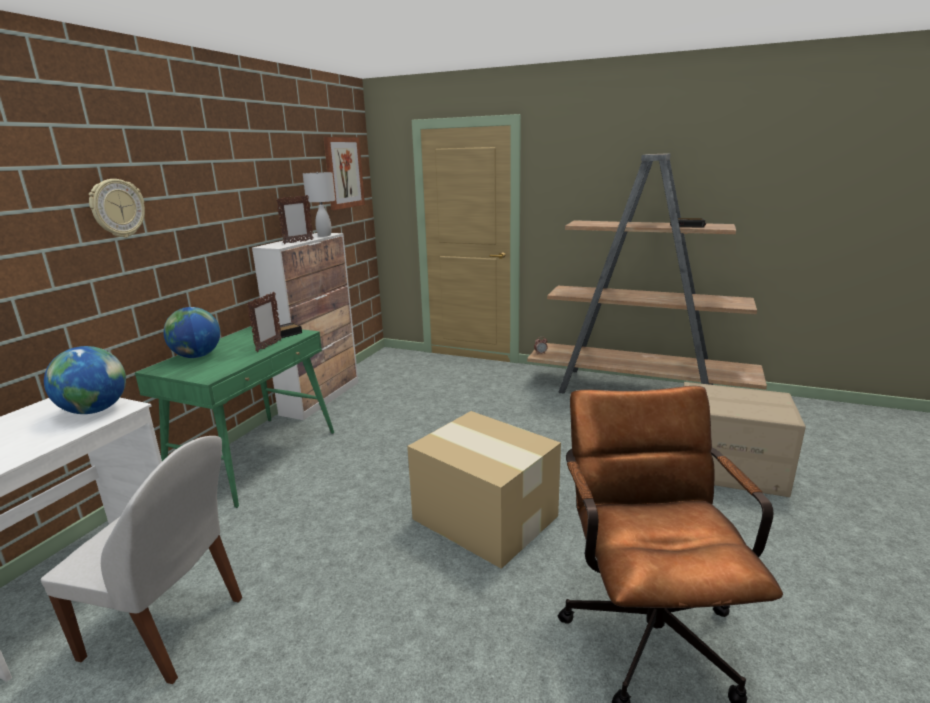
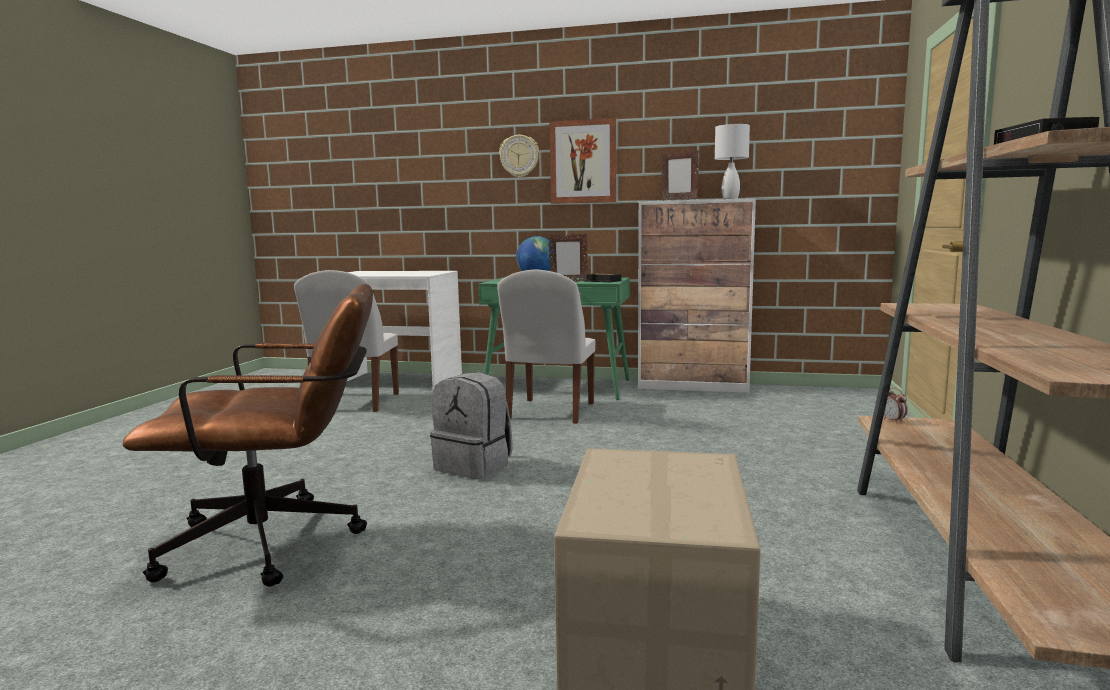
camera: 80 degrees right, 10 degrees down
globe [44,346,126,414] -> none
picture [324,137,365,210] -> picture moved to [550,118,616,204]
cardboard box [407,411,561,569] -> grey backpack [430,372,512,479]
none -> white chair [497,269,595,424]

